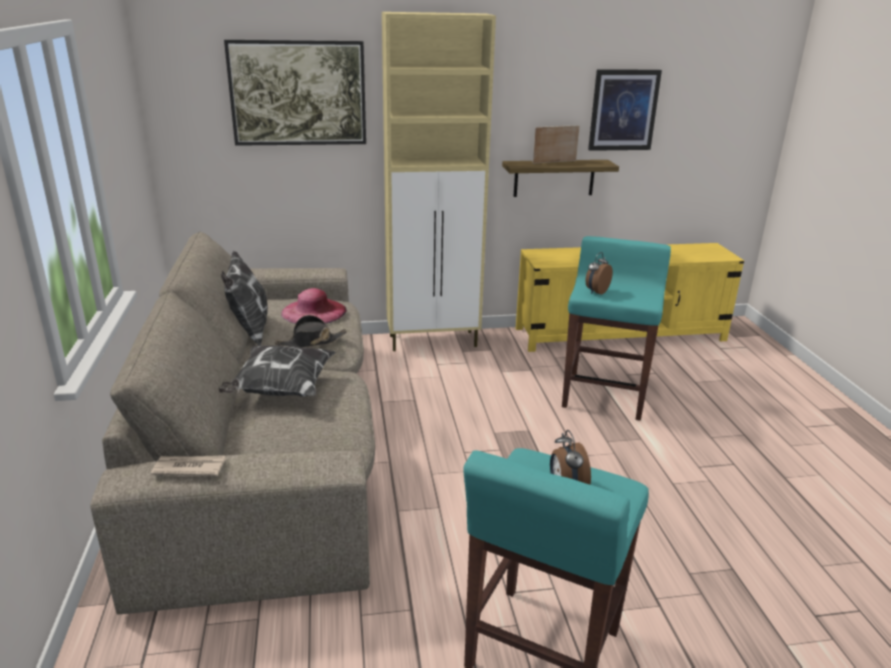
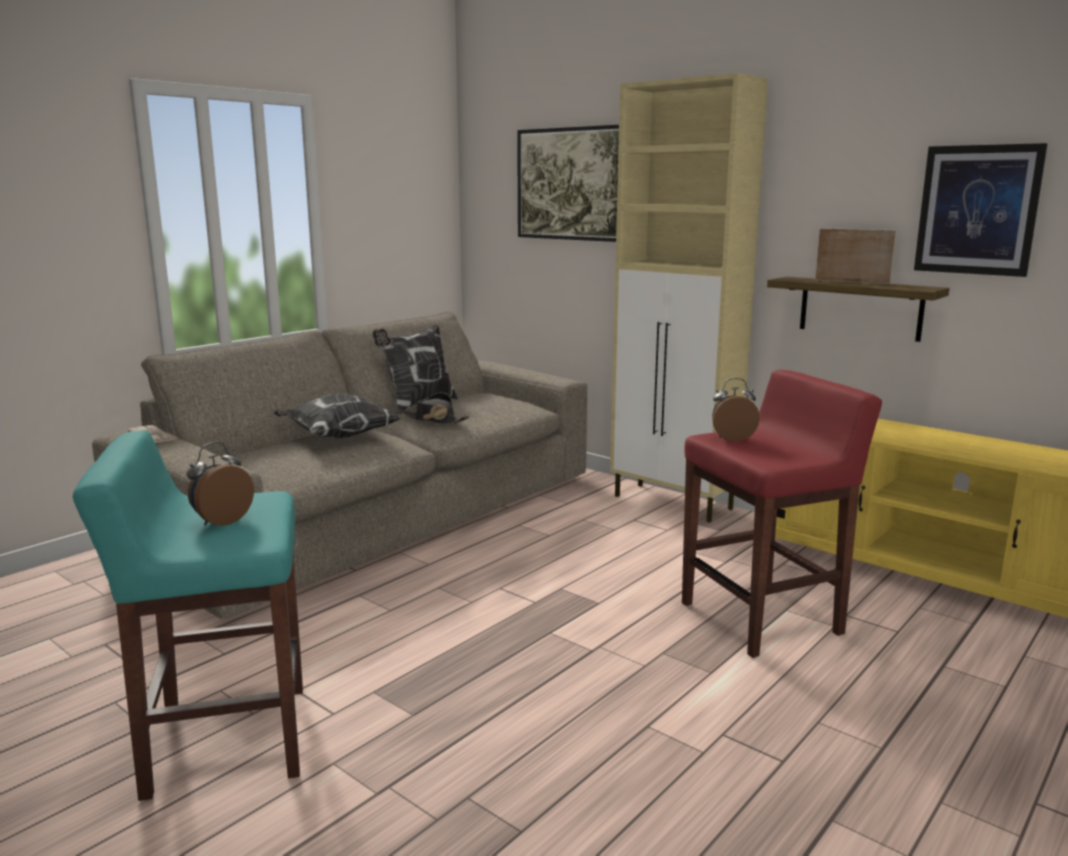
camera: 50 degrees right, 10 degrees down
pink hat [281,288,347,324] -> none
turquoise stool [562,236,671,421] -> red stool [682,370,882,658]

